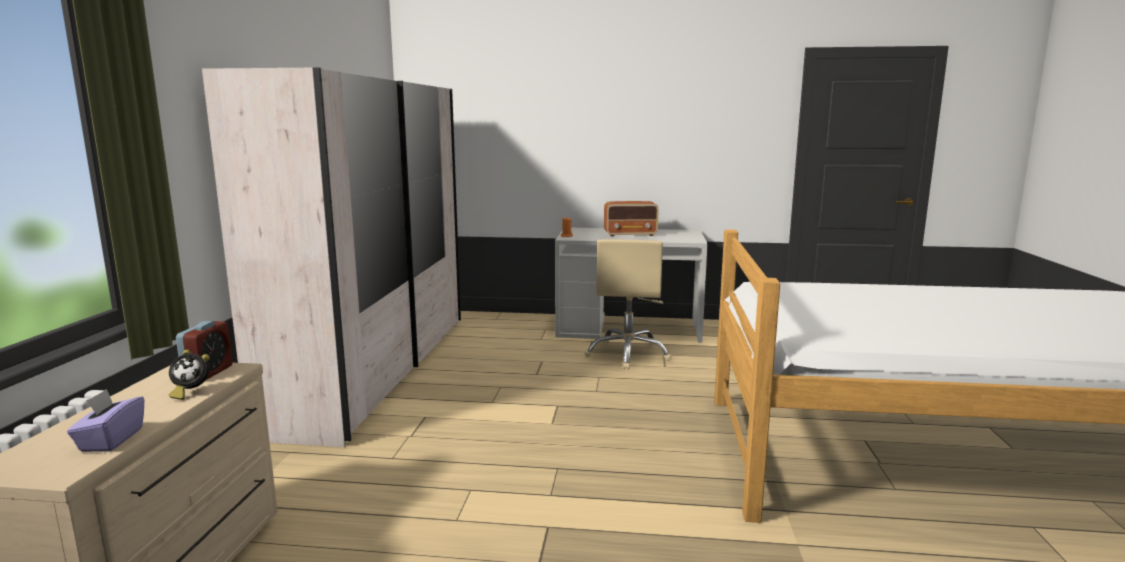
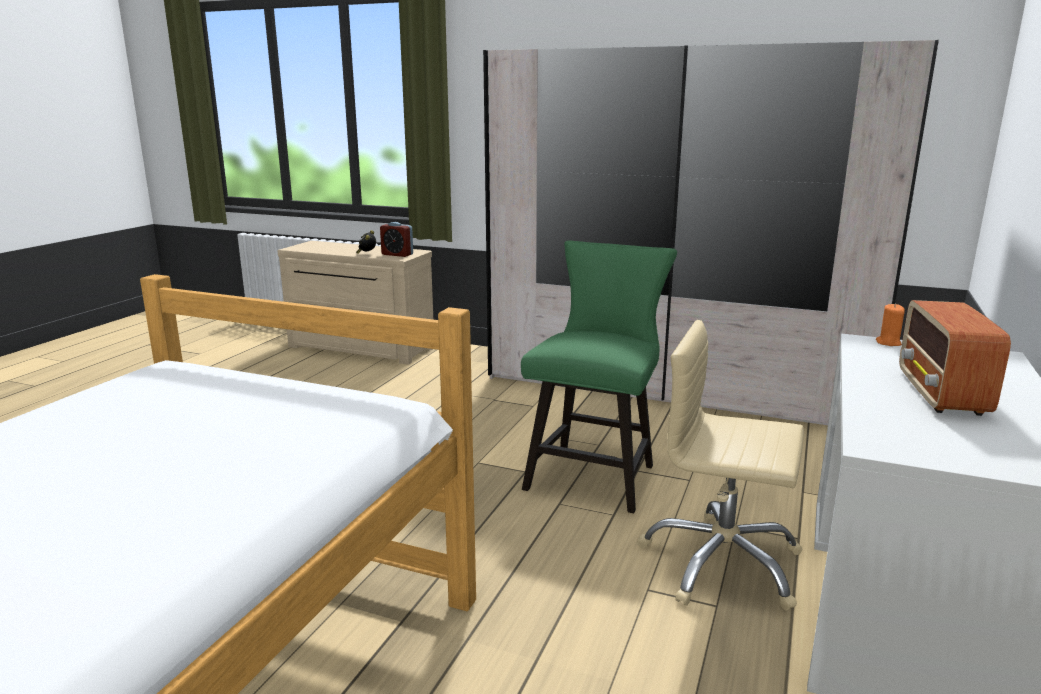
camera: 105 degrees right, 5 degrees up
purple tissue box [67,389,144,452] -> none
none -> green chair [521,241,677,513]

